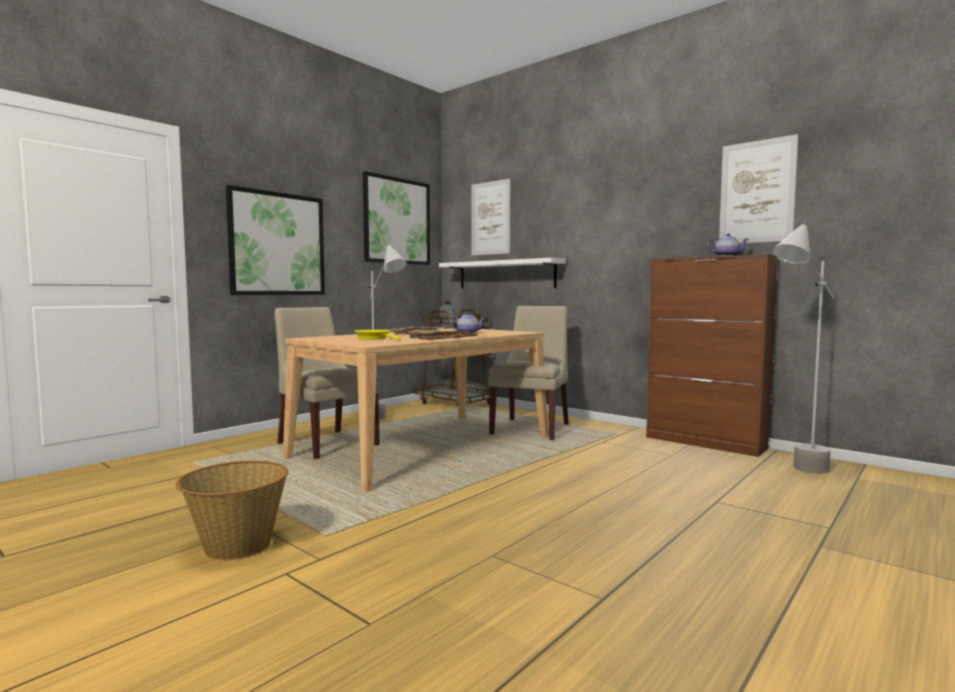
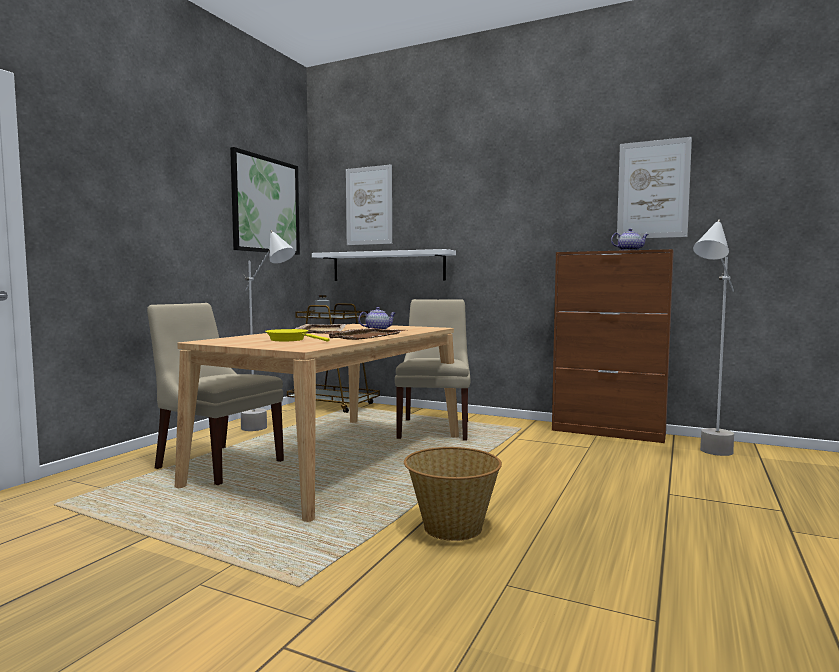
camera: 15 degrees left, 0 degrees up
basket [175,460,288,560] -> basket moved to [404,447,502,541]
picture [226,185,325,295] -> none

